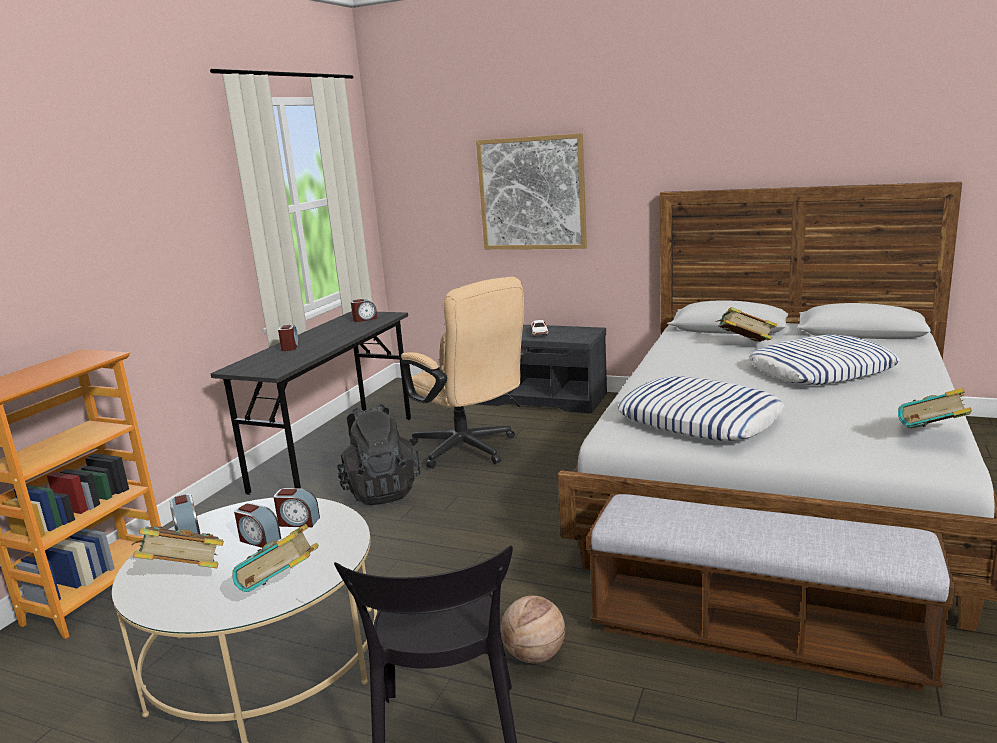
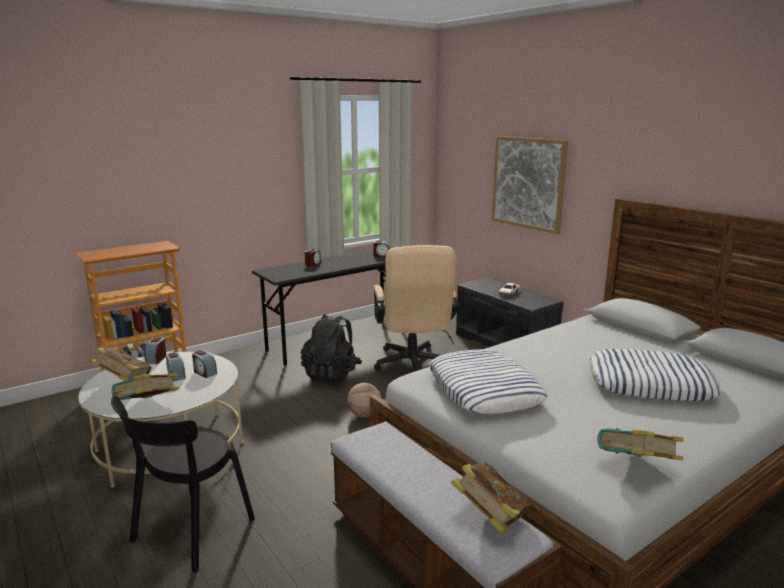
camera: 30 degrees right, 0 degrees up
basketball [501,596,565,663] -> basketball moved to [347,383,381,418]
book [716,307,777,342] -> book moved to [451,462,531,533]

